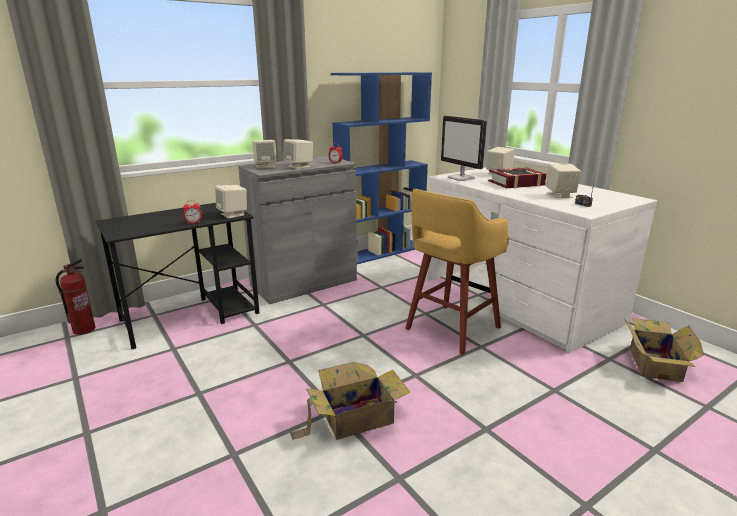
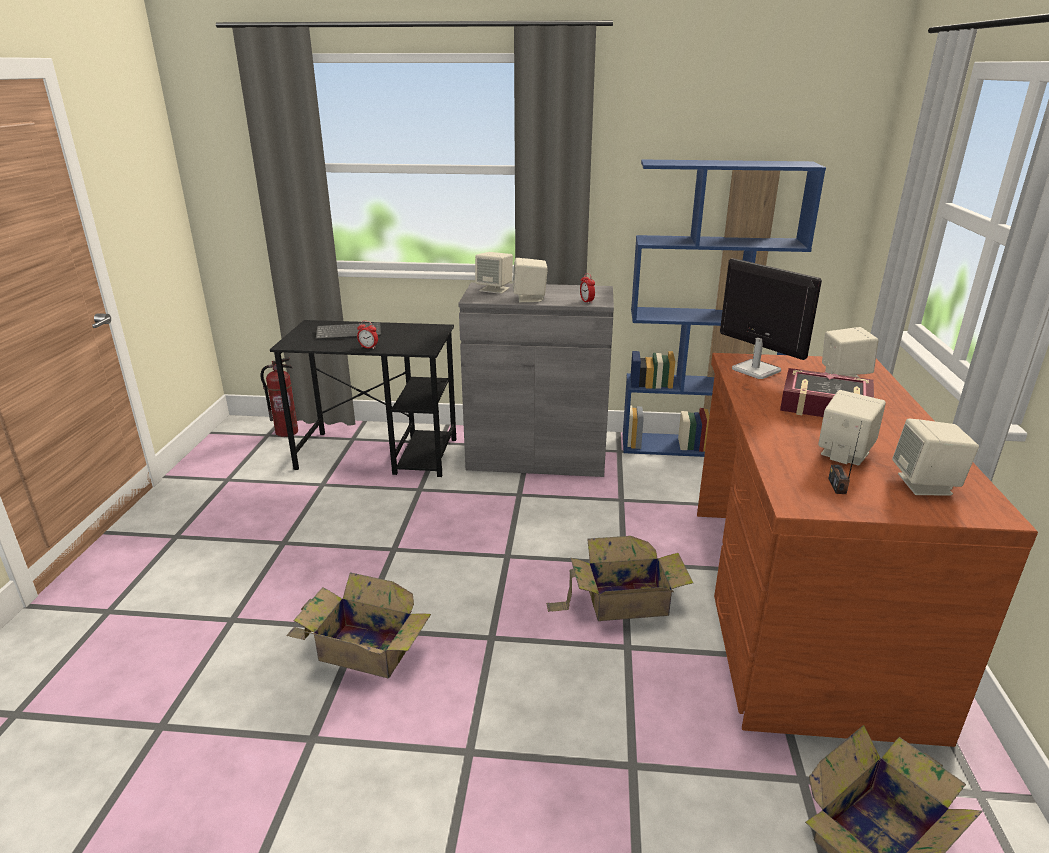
camera: 40 degrees right, 5 degrees up
beige speaker [215,185,247,218] -> beige speaker moved to [892,419,979,495]
yellow stool [405,189,509,355] -> cardboard box [546,536,693,621]
white desk [426,168,657,354] -> brown desk [697,353,1038,747]
monitor [441,116,487,181] -> monitor turned 135 degrees clockwise [720,258,822,379]
none -> keyboard [316,322,381,340]

